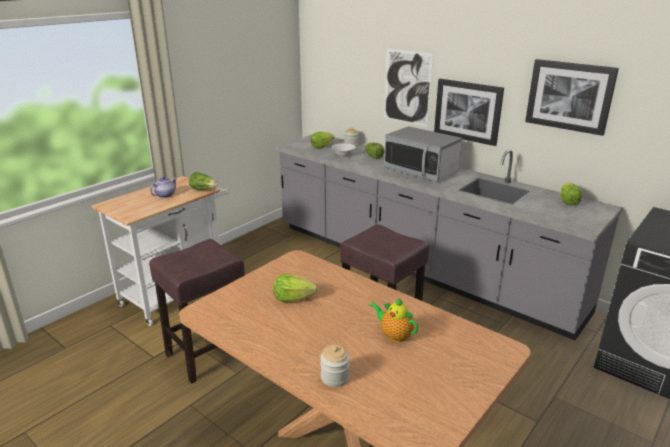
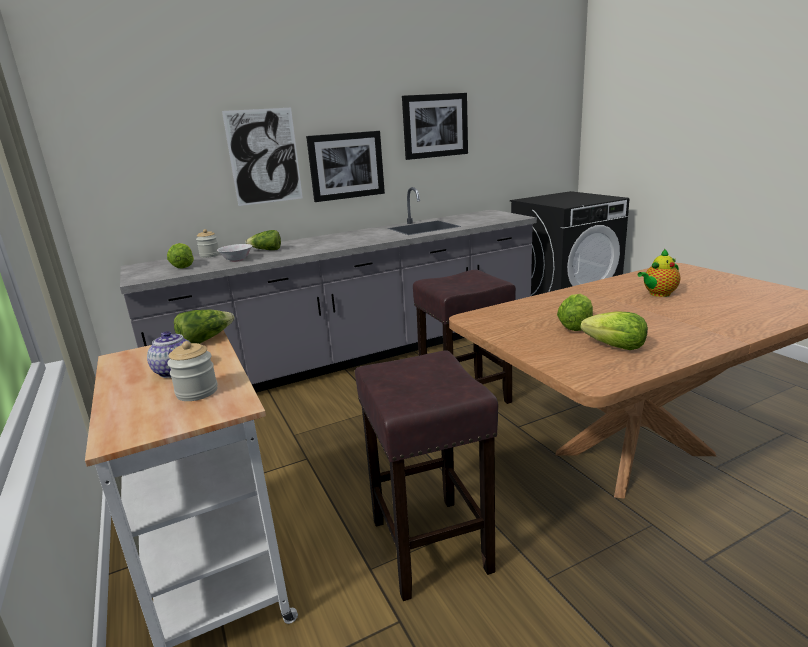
camera: 65 degrees left, 5 degrees down
jar [320,345,350,387] -> jar moved to [167,341,218,401]
microwave [384,126,462,182] -> none
lettuce [560,182,582,205] -> lettuce moved to [581,311,648,350]

